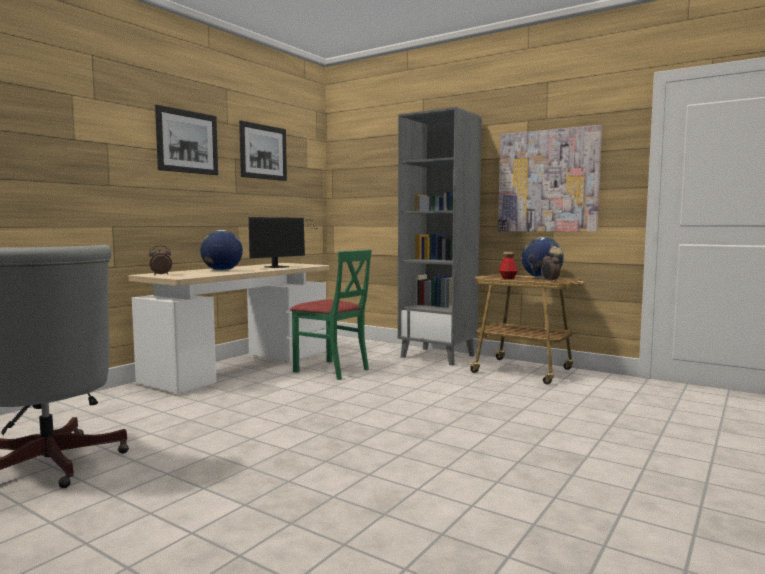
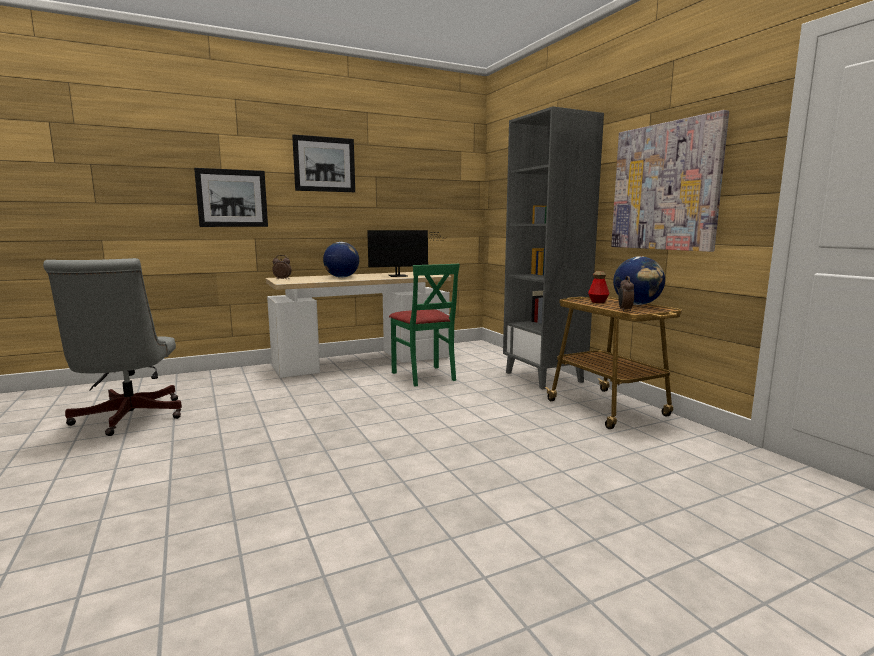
camera: 30 degrees right, 5 degrees up
picture [239,121,287,181] -> picture moved to [194,168,268,227]

